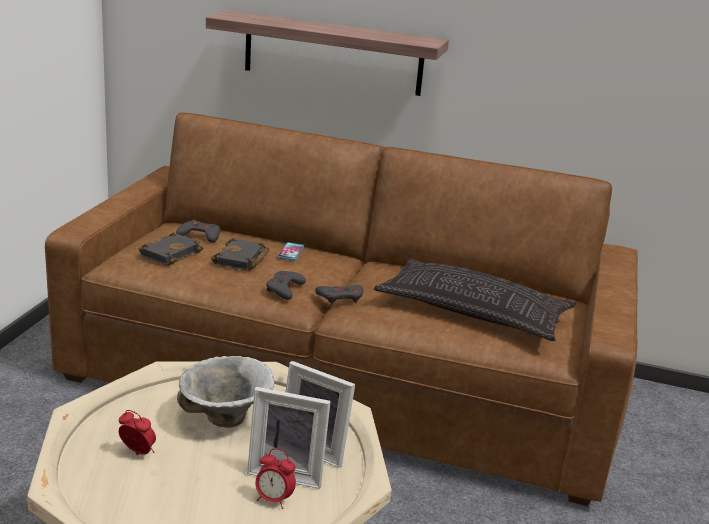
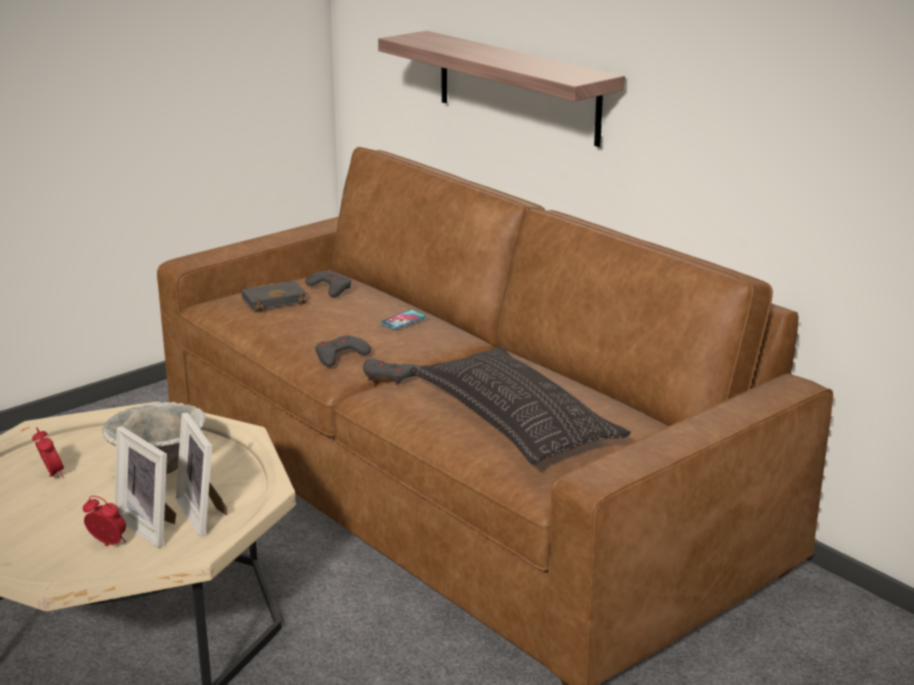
camera: 35 degrees right, 0 degrees up
black book [211,238,269,270] -> none
alarm clock [256,448,296,509] -> alarm clock turned 150 degrees clockwise [83,496,126,546]

